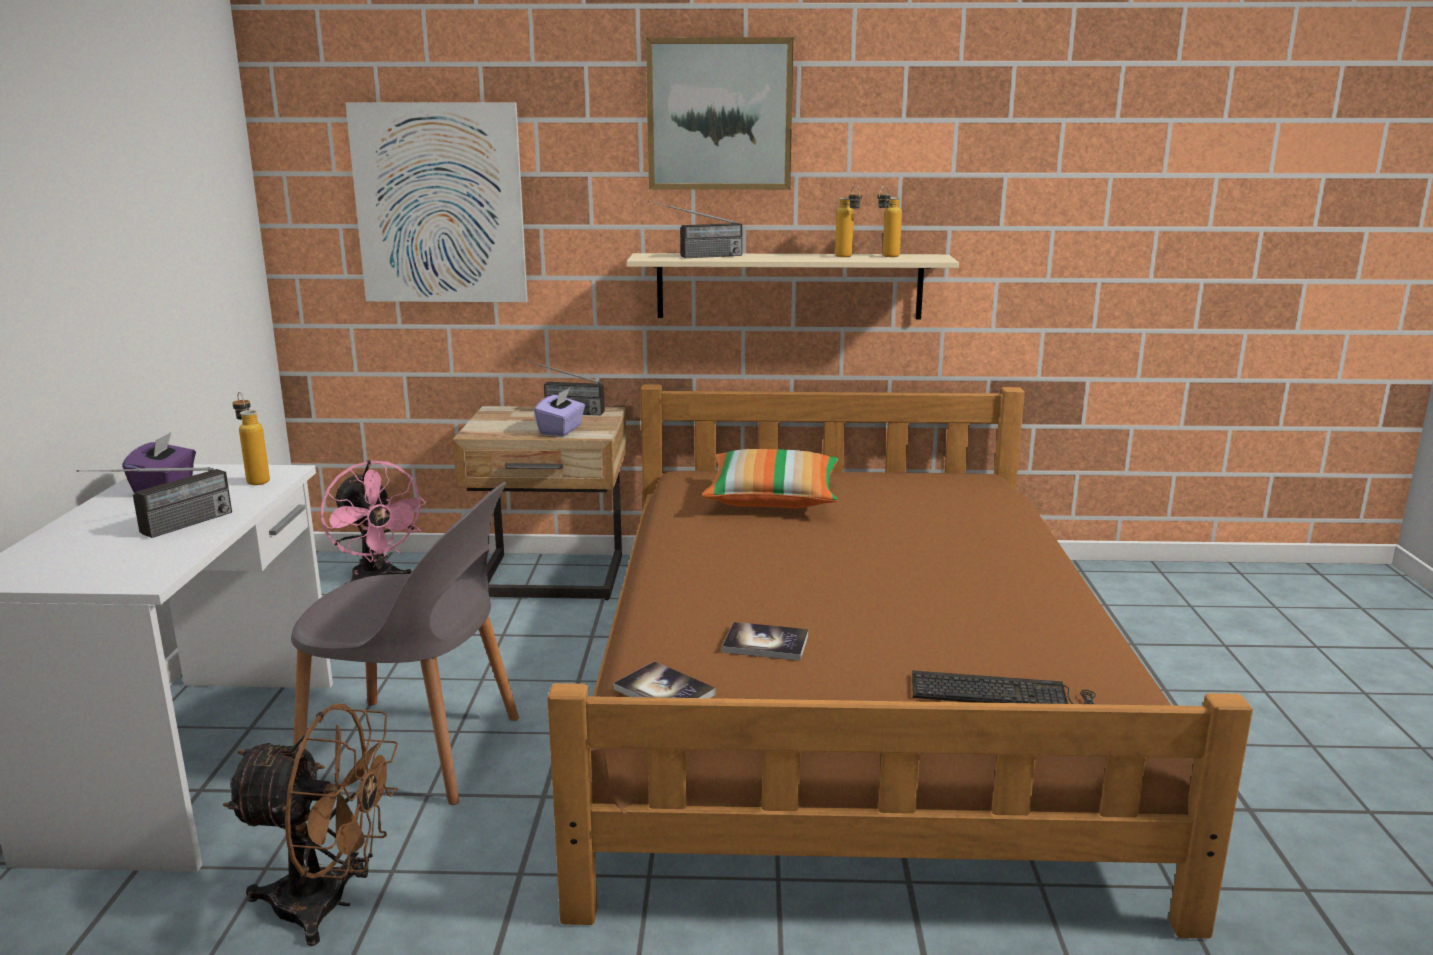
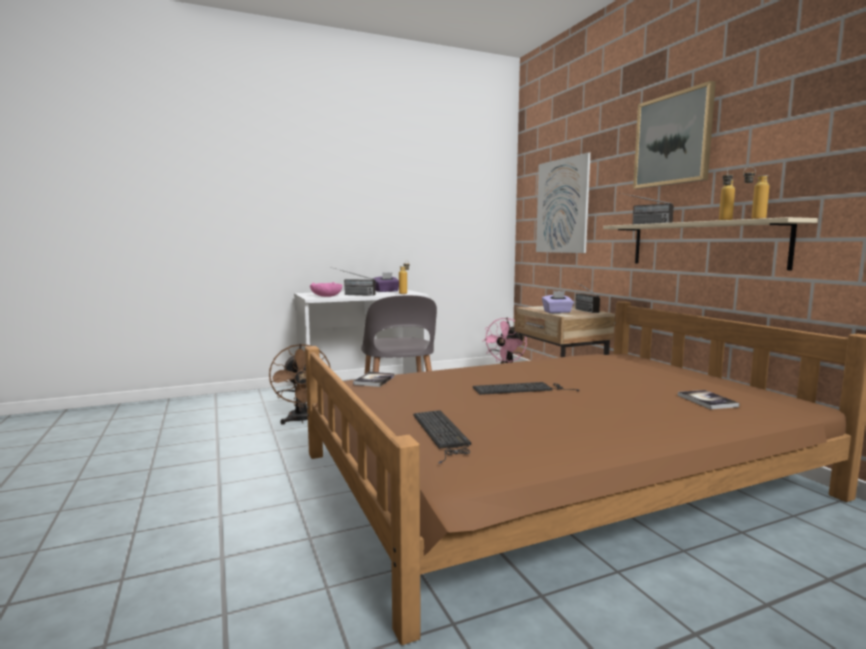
camera: 65 degrees right, 10 degrees down
pillow [702,449,838,508] -> none
book [722,622,809,661] -> book moved to [678,390,740,409]
none -> pink bowl [310,282,343,297]
none -> keyboard [473,382,579,395]

